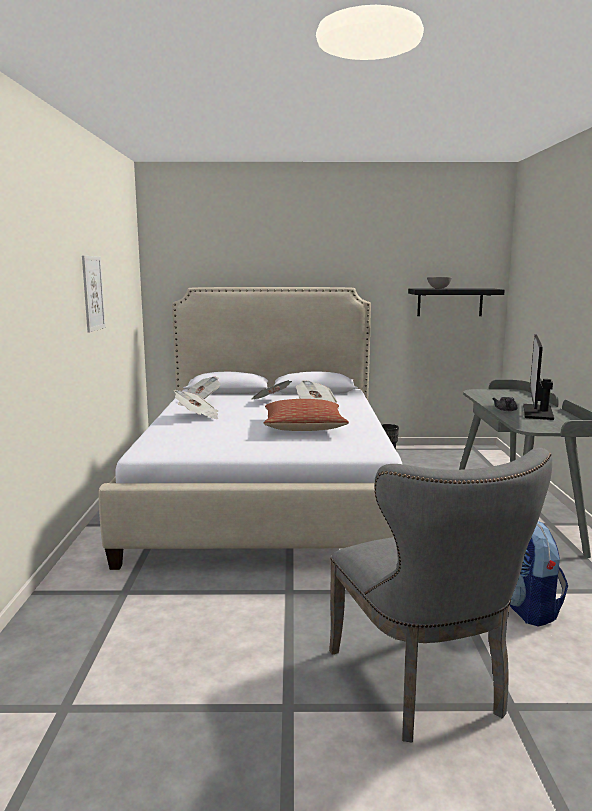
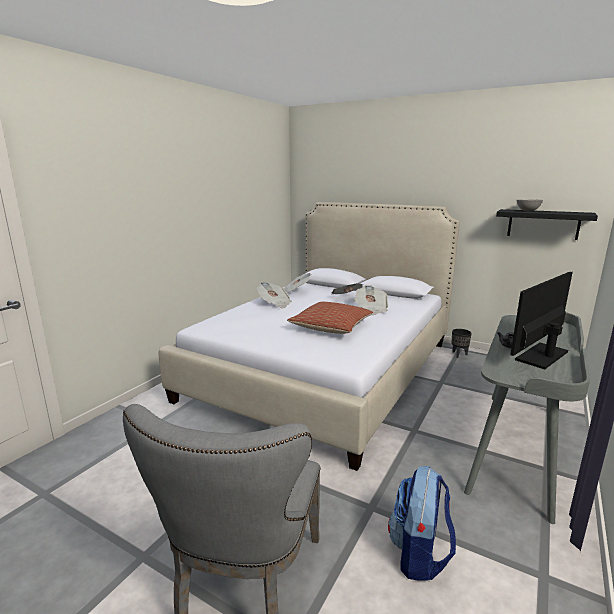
camera: 30 degrees right, 5 degrees up
picture [82,256,105,333] -> none

